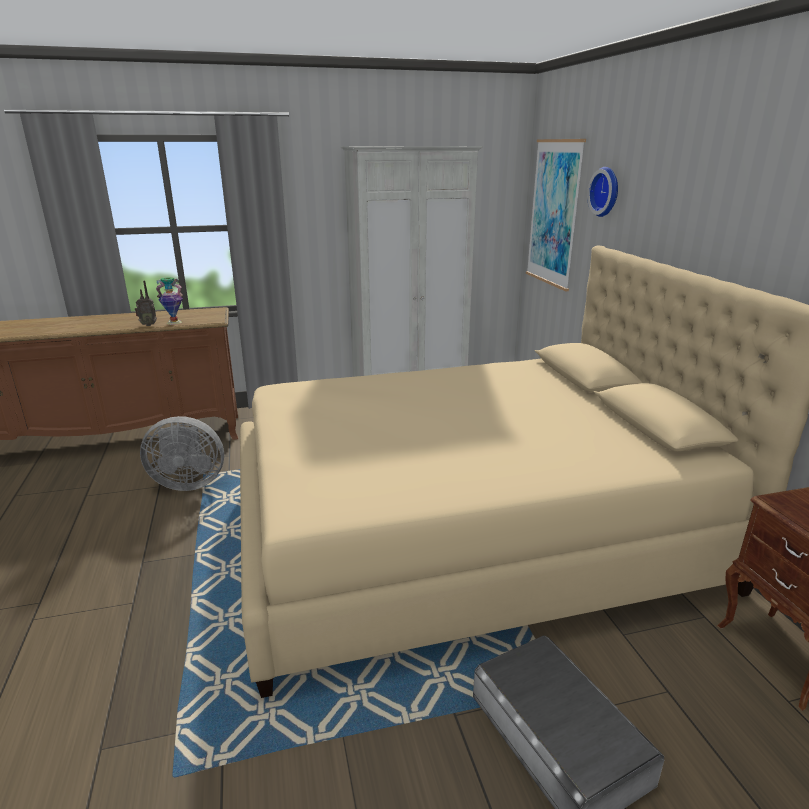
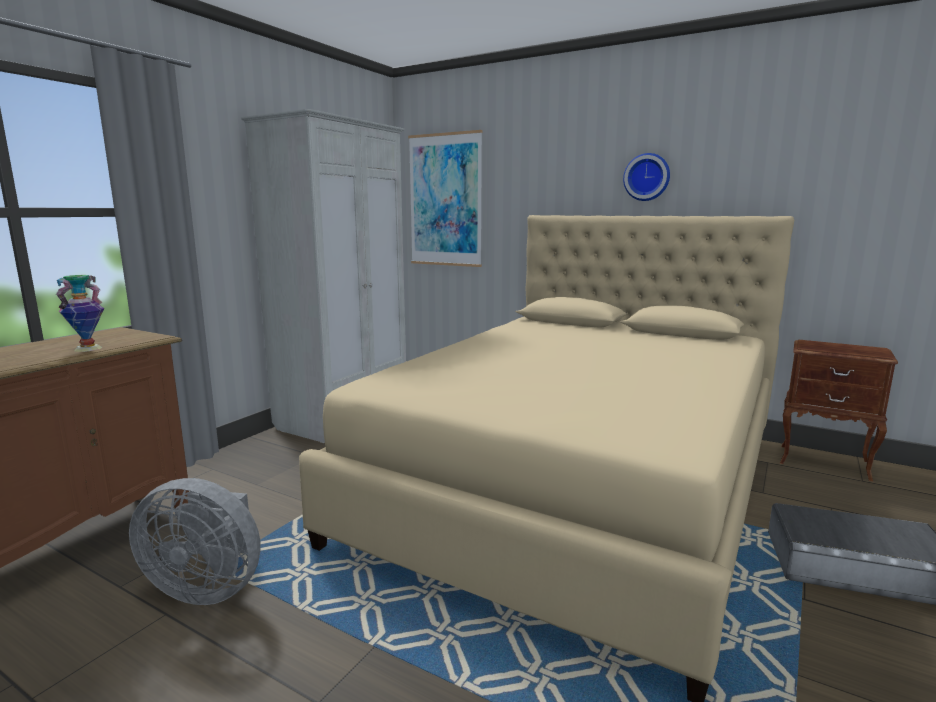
camera: 45 degrees left, 10 degrees down
radio [135,281,157,326] -> none
grey fan [140,416,224,491] -> grey fan turned 60 degrees clockwise [129,478,261,605]
wall clock [587,167,618,217] -> wall clock moved to [623,153,670,201]

